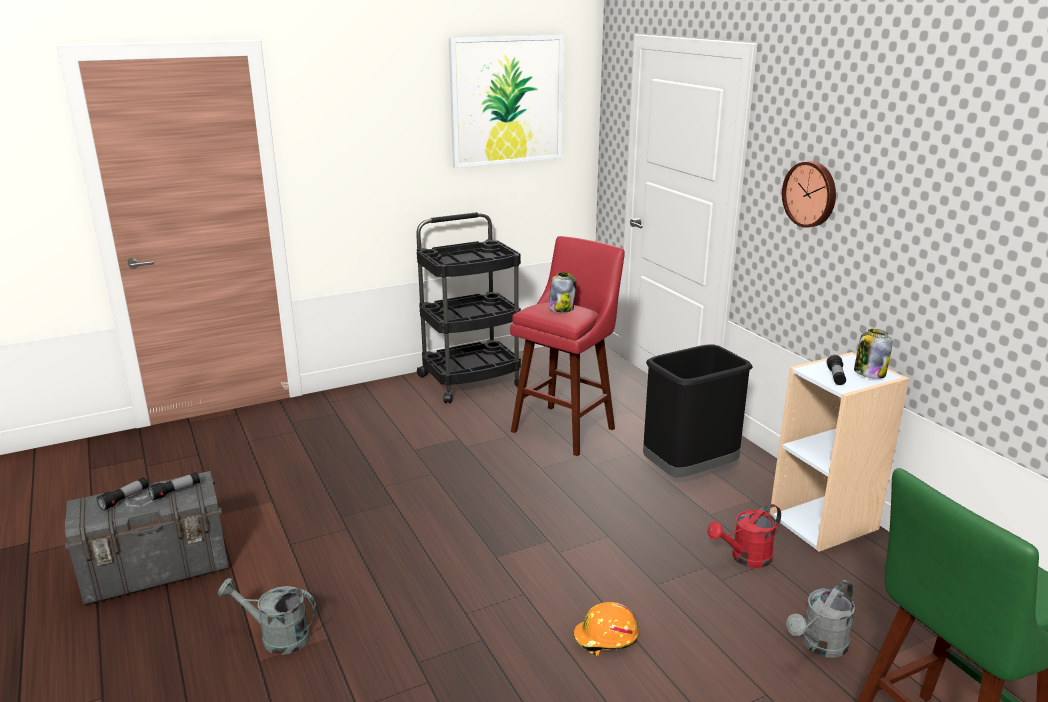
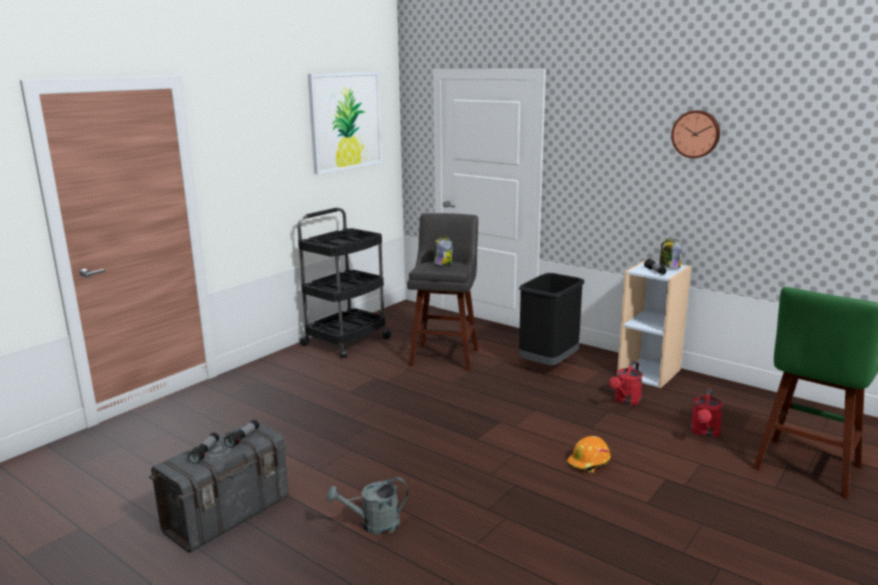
camera: 25 degrees left, 5 degrees down
red stool [510,236,625,456] -> grey stool [407,213,478,371]
wall clock [782,161,836,228] -> wall clock moved to [671,110,720,158]
grey watering can [786,580,855,658] -> red watering can [691,388,723,438]

